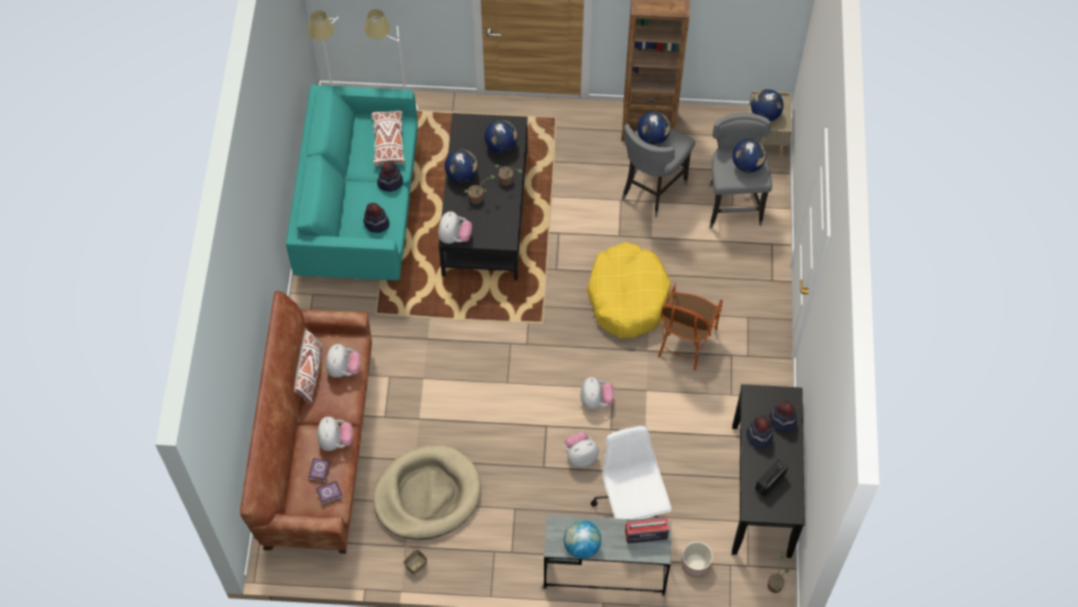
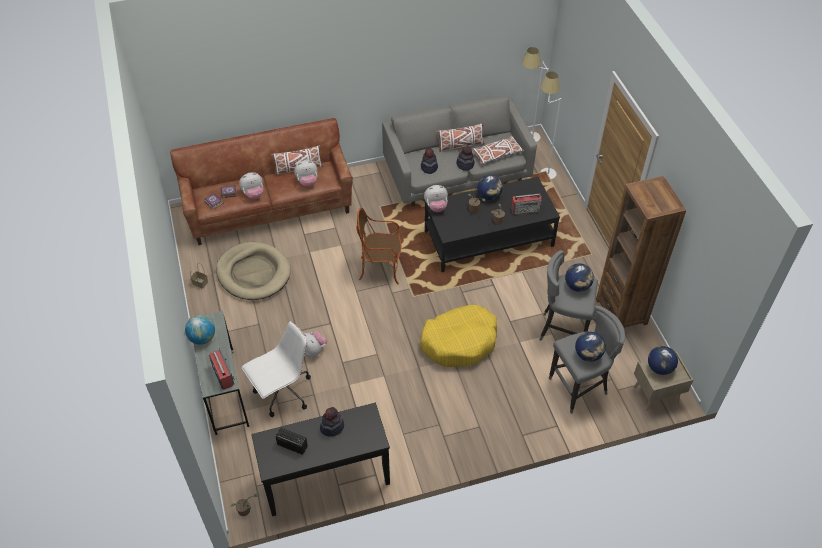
camera: 70 degrees right, 10 degrees down
turquoise sofa [286,85,418,280] -> grey sofa [382,95,537,206]
globe [484,120,517,153] -> radio [511,193,542,215]
plush toy [580,377,614,410] -> none
armchair [658,283,722,370] -> armchair moved to [356,208,401,284]
planter [681,542,713,577] -> none
hat [769,400,797,432] -> none
none -> white pillow [437,123,484,152]

